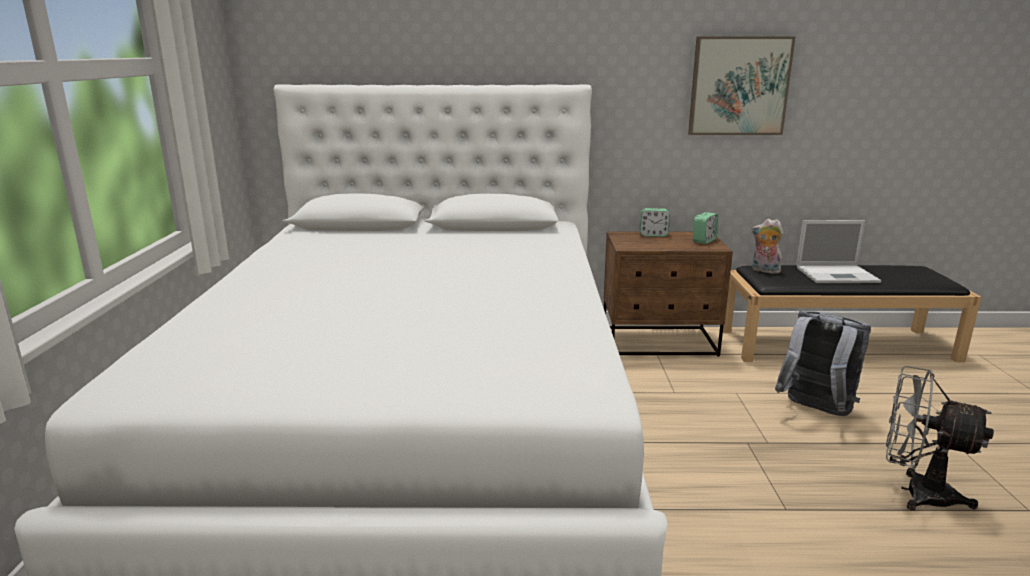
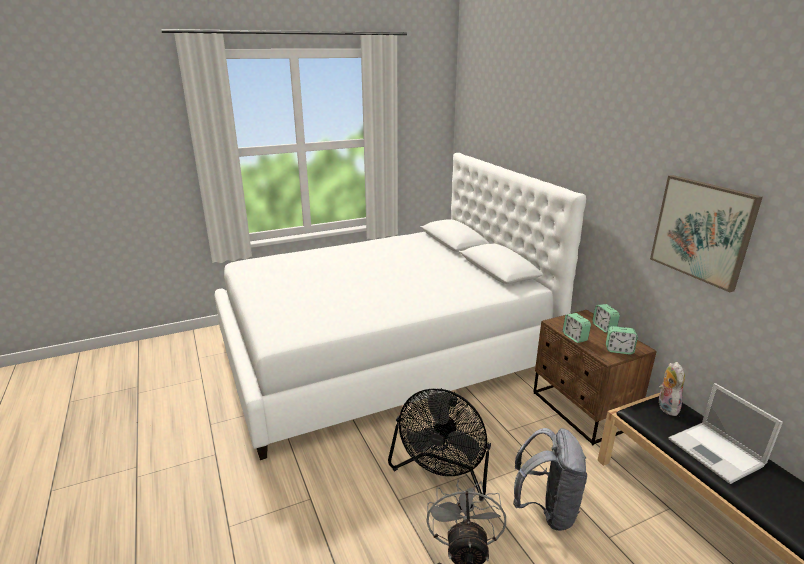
camera: 65 degrees right, 5 degrees up
none -> black fan [388,388,491,501]
none -> alarm clock [563,313,591,343]

